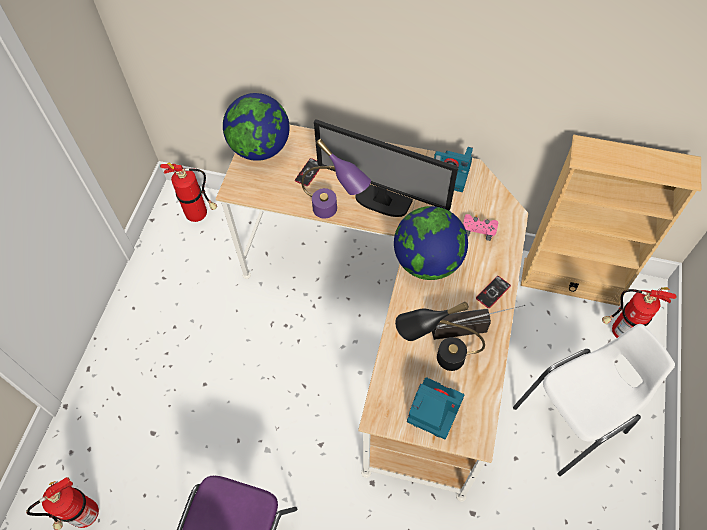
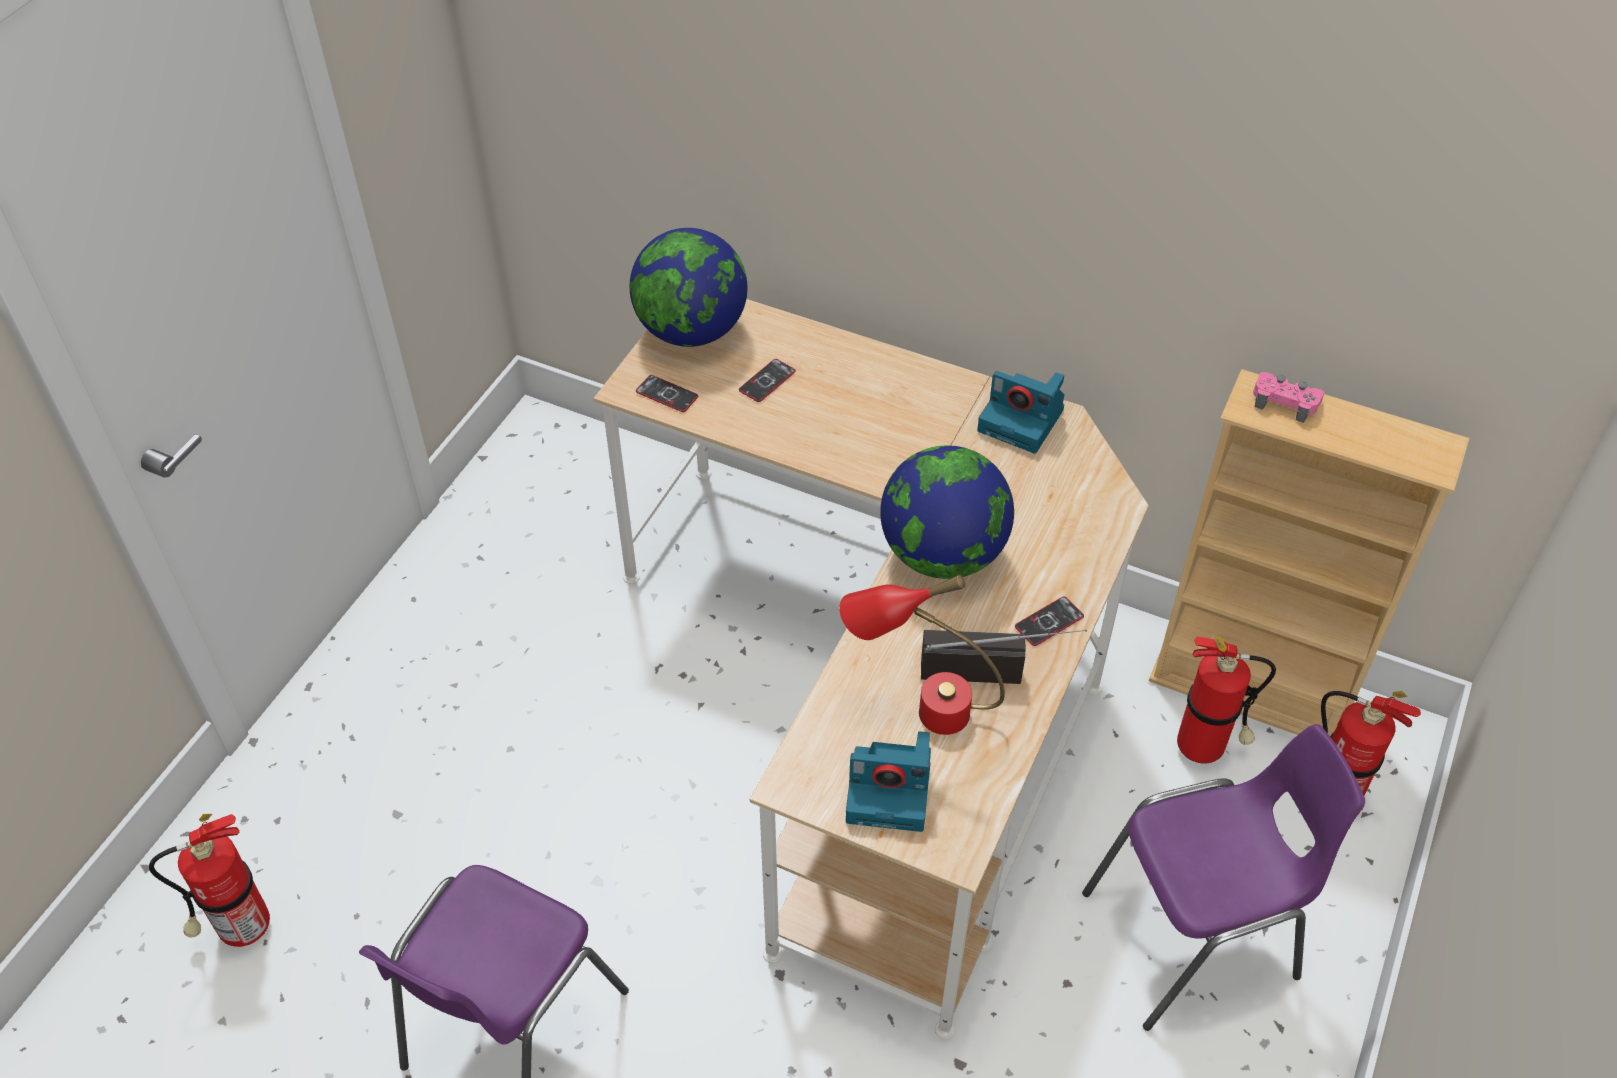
camera: 10 degrees right, 10 degrees down
fire extinguisher [160,162,217,222] -> fire extinguisher moved to [1177,637,1276,764]
purple table lamp [302,139,371,219] -> none
monitor [314,119,458,217] -> none
black table lamp [395,302,485,371] -> red table lamp [839,575,1005,735]
camera [407,377,464,439] -> camera turned 150 degrees clockwise [846,731,931,832]
pink game controller [463,214,498,241] -> pink game controller moved to [1253,372,1324,423]
white chair [513,324,675,476] -> purple chair [1082,724,1365,1031]
none -> phone [636,375,698,412]

